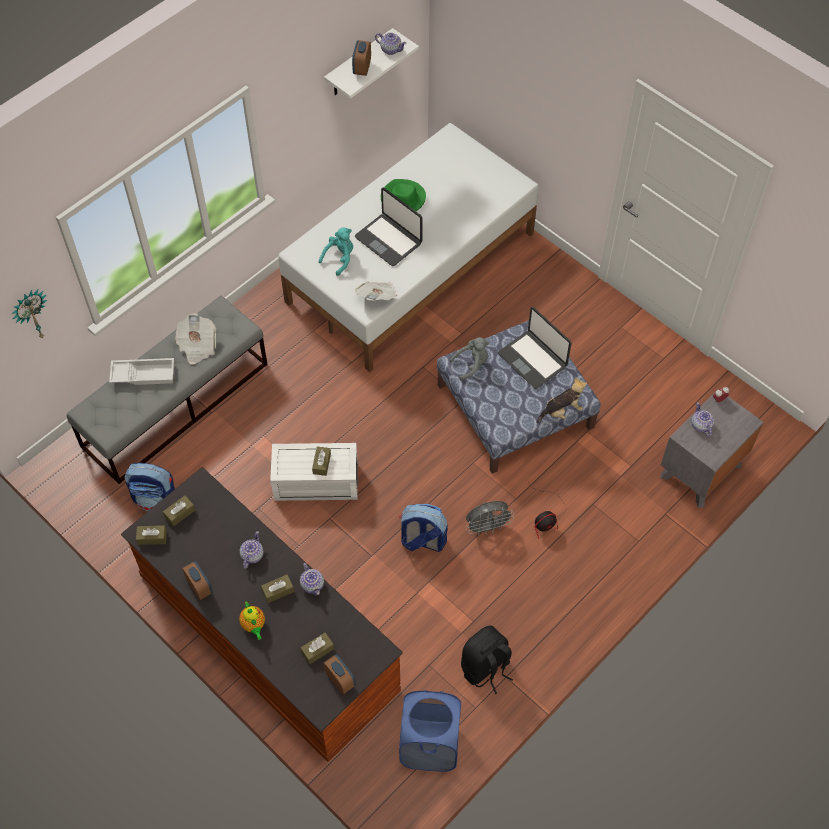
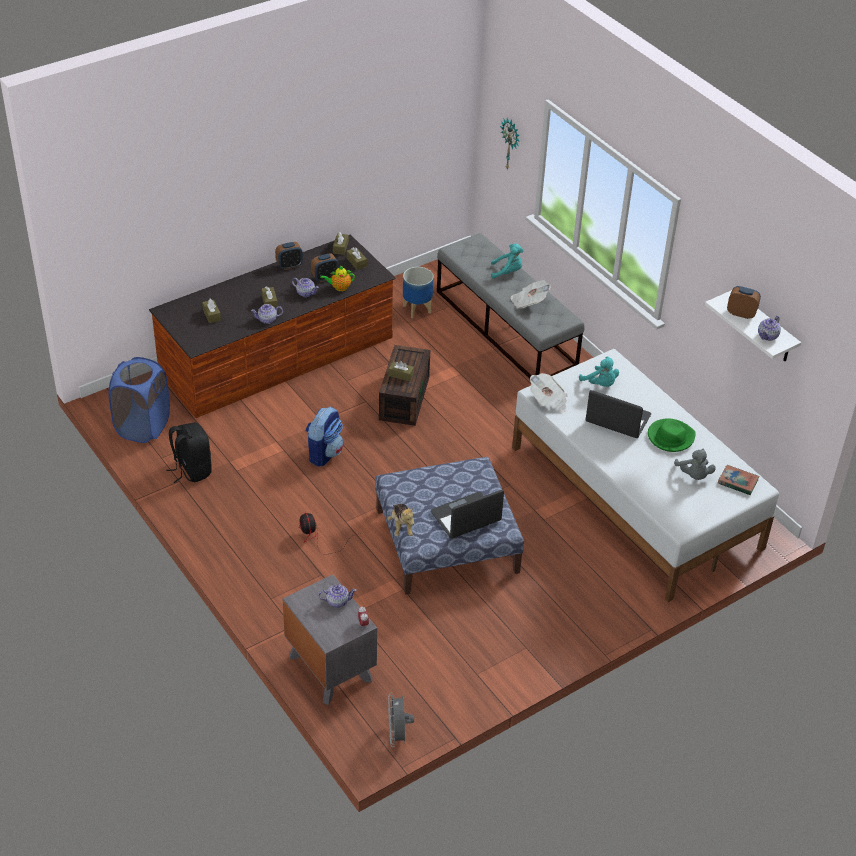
camera: 100 degrees right, 15 degrees down
white tray [109,358,174,385] -> turquoise plush toy [491,244,523,279]
backpack [125,462,175,511] -> planter [403,267,434,318]
teapot [239,601,265,640] -> teapot moved to [321,265,355,291]
white storage box [270,443,358,501] -> brown storage box [379,345,430,426]
alarm clock [323,654,356,694] -> alarm clock moved to [311,253,339,282]
laptop [355,188,423,266] -> laptop turned 60 degrees clockwise [586,390,651,438]
grey plush toy [450,337,489,381] -> grey plush toy moved to [674,449,716,480]
grey fan [466,501,514,536] -> grey fan moved to [388,693,414,747]
none -> book [718,465,759,495]

